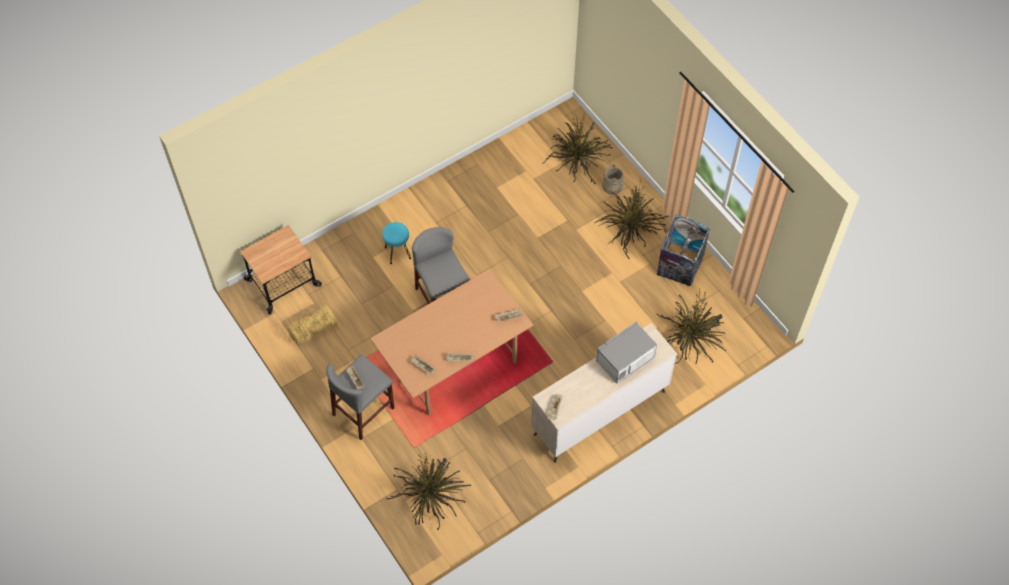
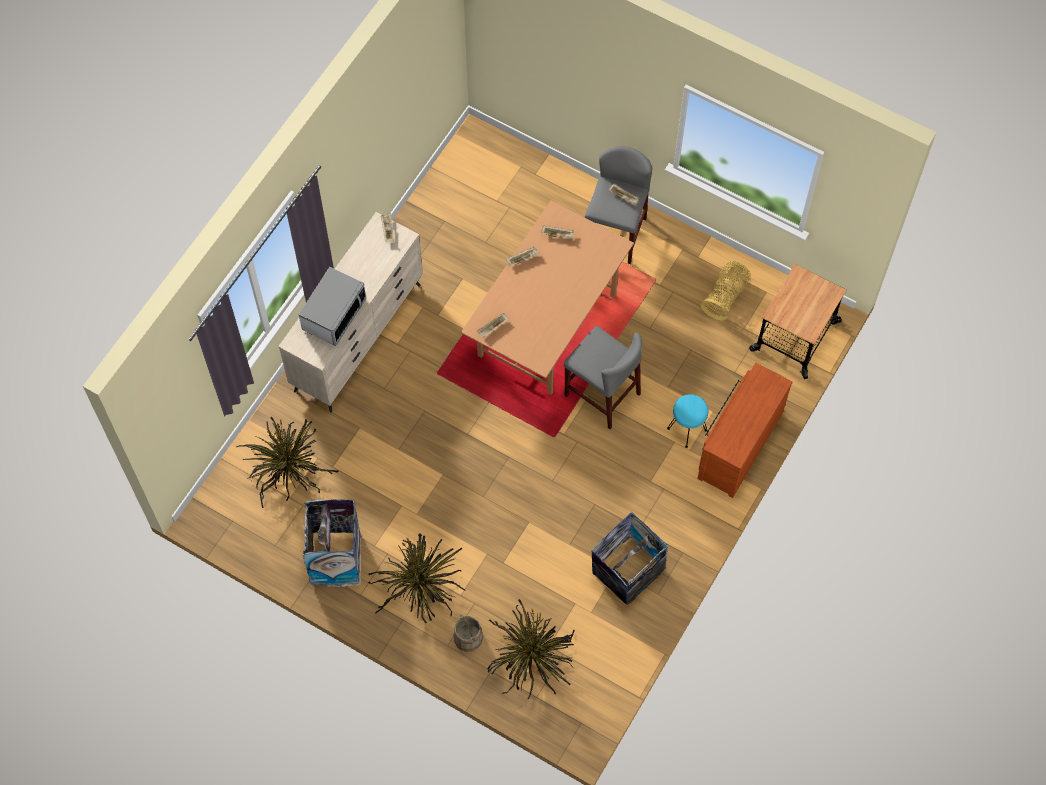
camera: 155 degrees right, 5 degrees up
potted plant [386,453,471,530] -> none
none -> trash can [592,512,668,605]
none -> brown dresser [697,363,793,498]

